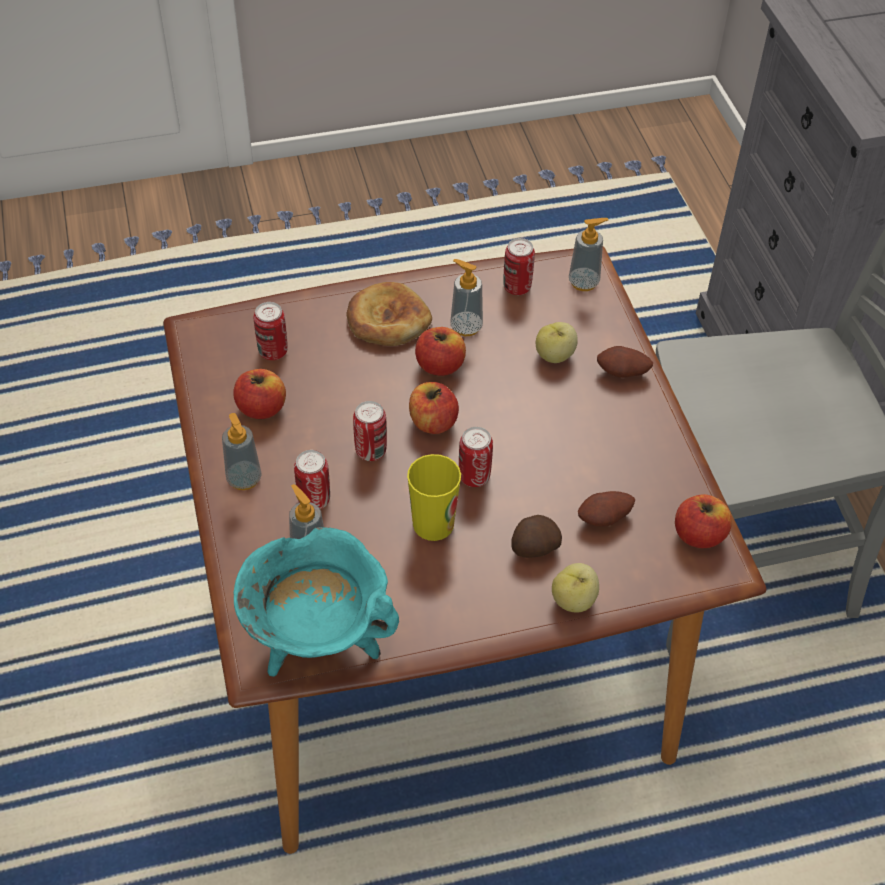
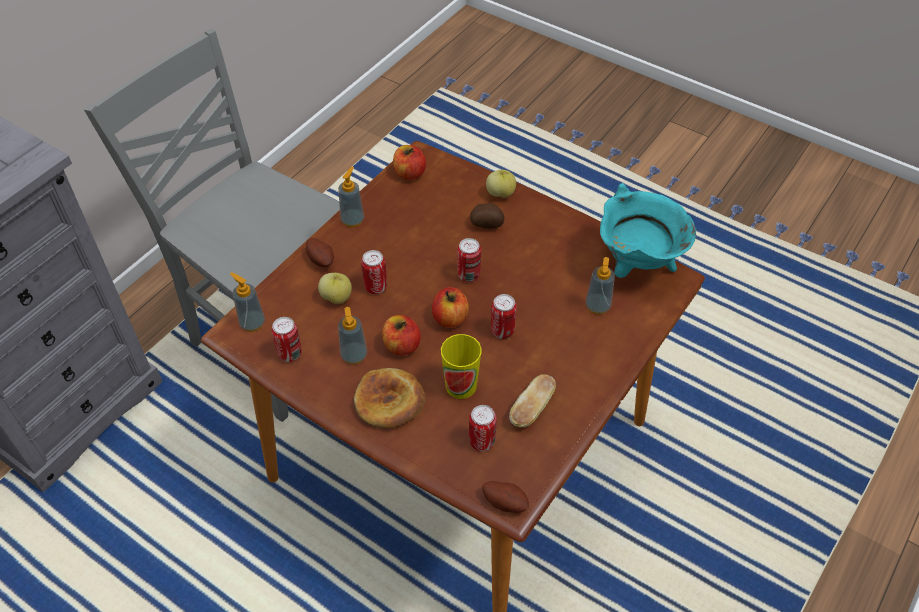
camera: 130 degrees left, 0 degrees up
soap dispenser [222,413,262,490] -> soap dispenser moved to [338,167,364,227]
apple [233,369,286,419] -> bread [509,374,556,427]
can [294,450,330,509] -> can moved to [361,250,387,294]
cup [407,454,461,541] -> cup moved to [441,334,482,399]
potato [578,491,635,527] -> potato moved to [482,481,529,513]

